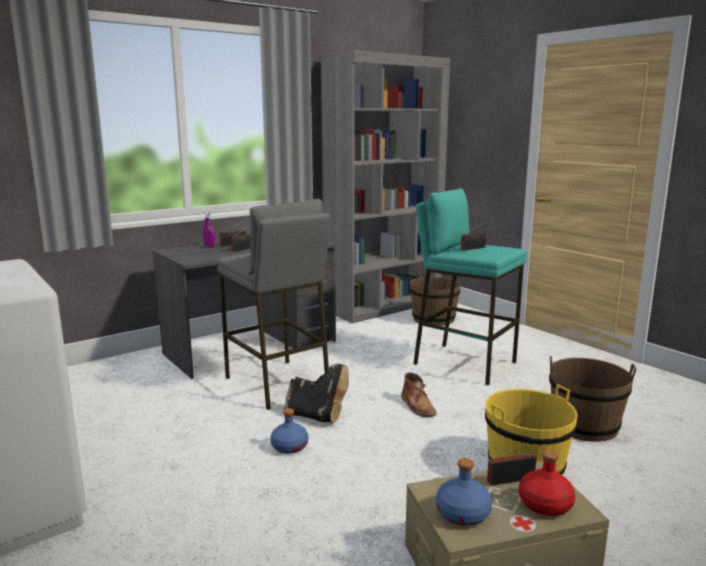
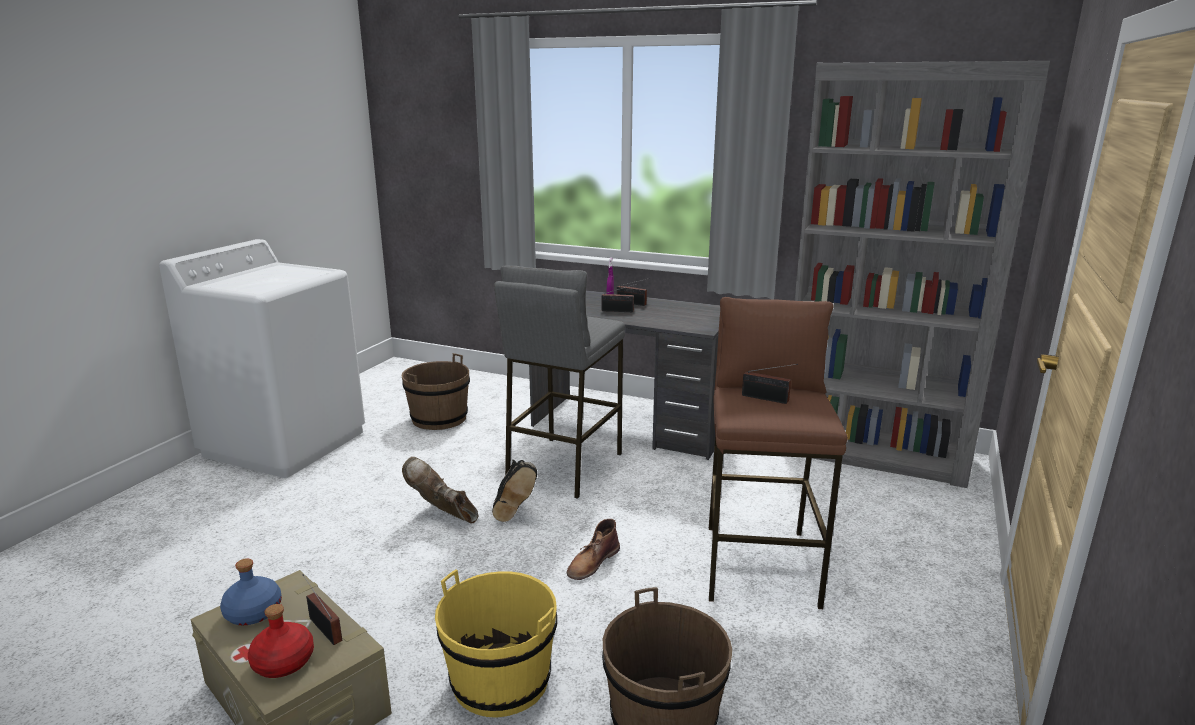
camera: 60 degrees right, 5 degrees up
blue bottle [270,408,308,454] -> brown boot [402,457,479,524]
brown bucket [410,270,461,326] -> brown bucket moved to [402,353,470,430]
turquoise stool [413,188,527,386] -> brown stool [709,297,848,609]

